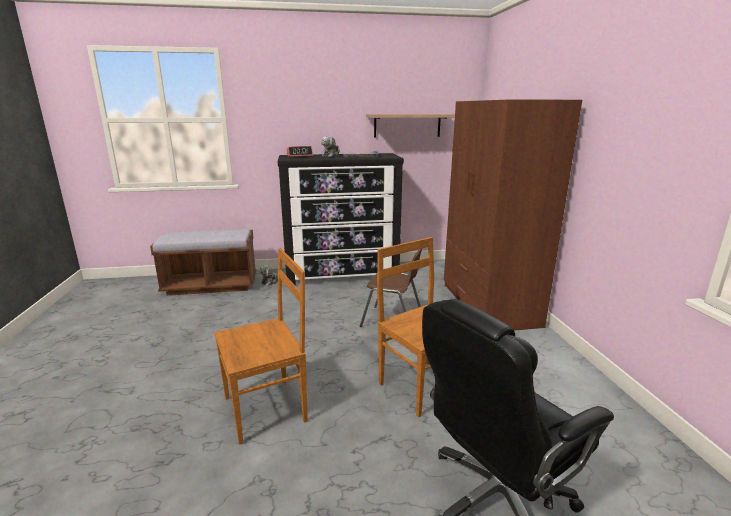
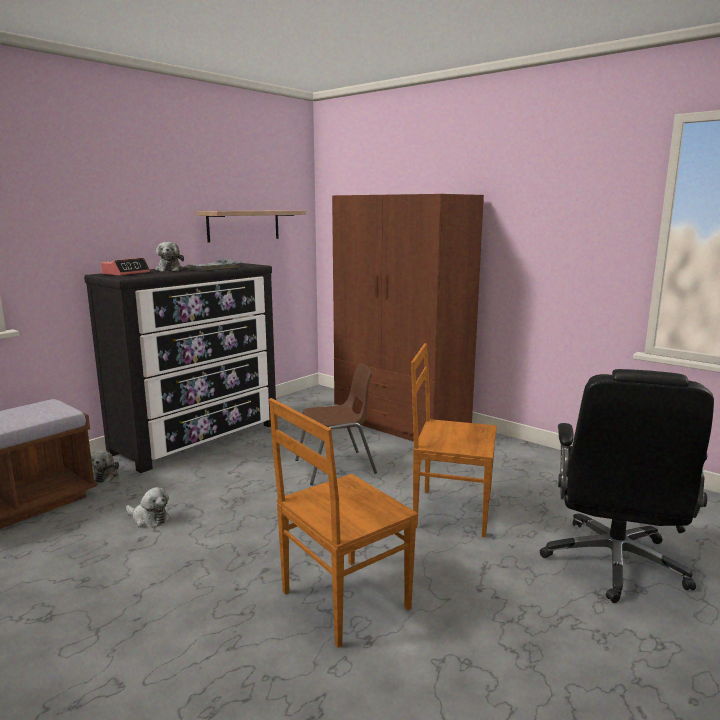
camera: 40 degrees left, 5 degrees down
brown chair [214,248,308,445] -> brown chair turned 150 degrees counterclockwise [269,398,418,648]
none -> plush toy [126,487,170,528]

